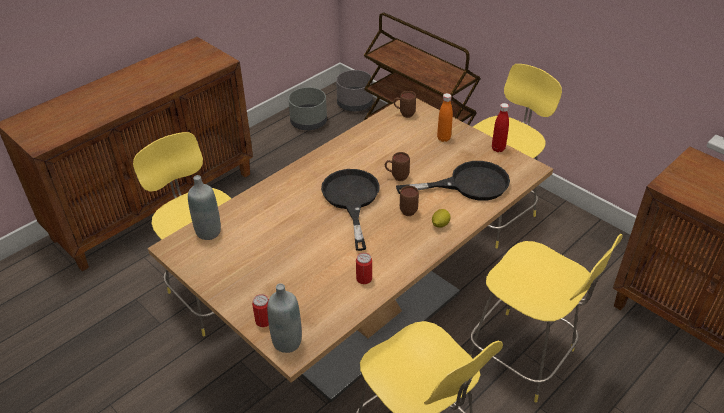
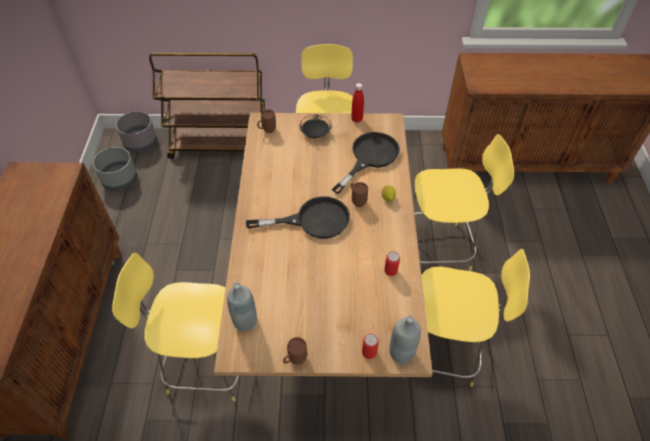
camera: 45 degrees left, 10 degrees up
black frying pan [321,169,379,251] -> black frying pan turned 135 degrees clockwise [246,196,350,239]
brown mug [385,152,410,181] -> brown mug moved to [283,337,307,364]
orange bottle [437,93,453,142] -> black plate [299,115,332,138]

